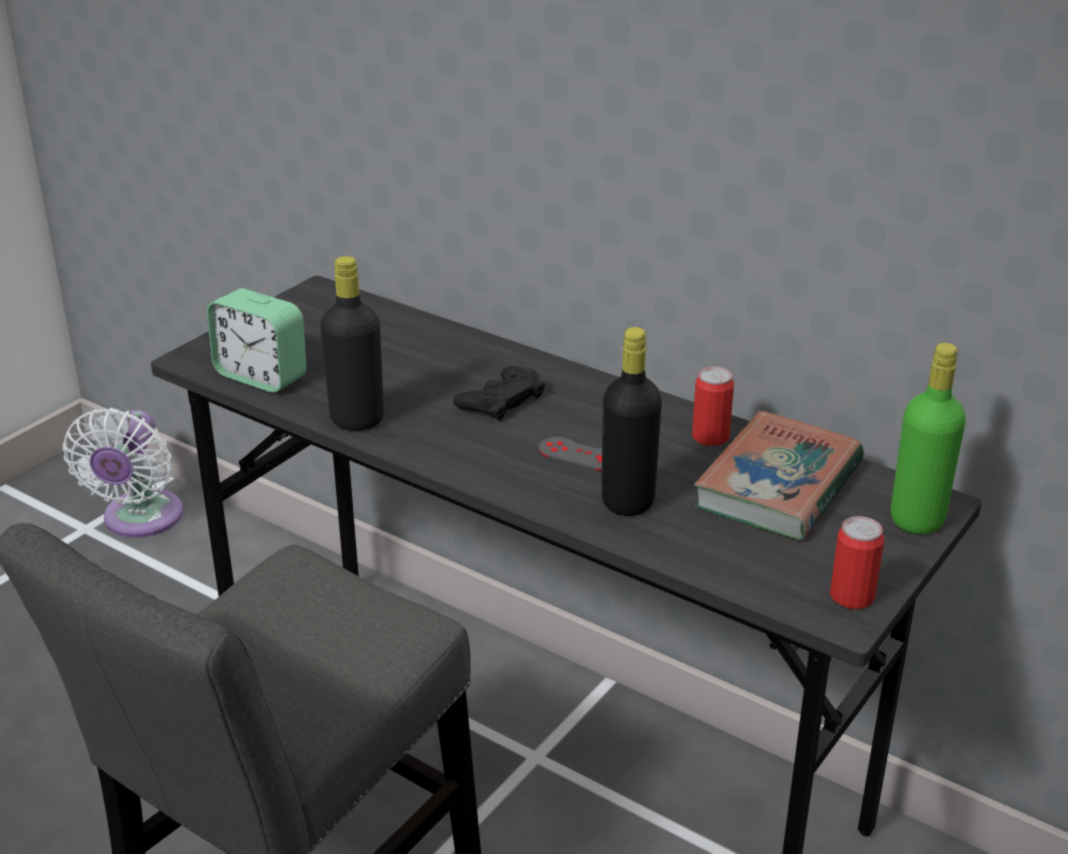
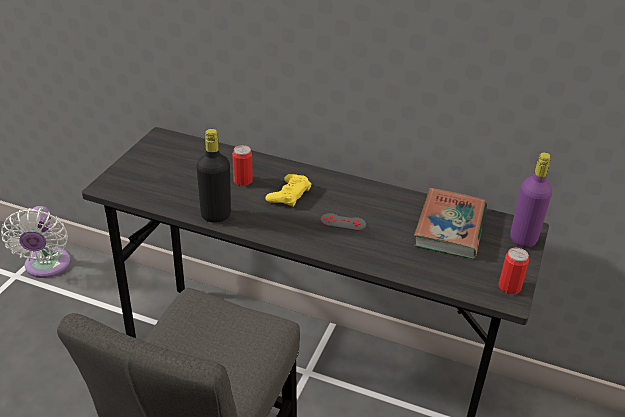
camera: 15 degrees left, 5 degrees up
alarm clock [207,288,307,393] -> none
black game controller [453,366,545,421] -> yellow game controller [266,174,312,207]
black bottle [602,327,662,516] -> none
can [692,366,734,446] -> can moved to [232,145,253,186]
green bottle [891,343,966,534] -> purple bottle [510,152,552,248]

